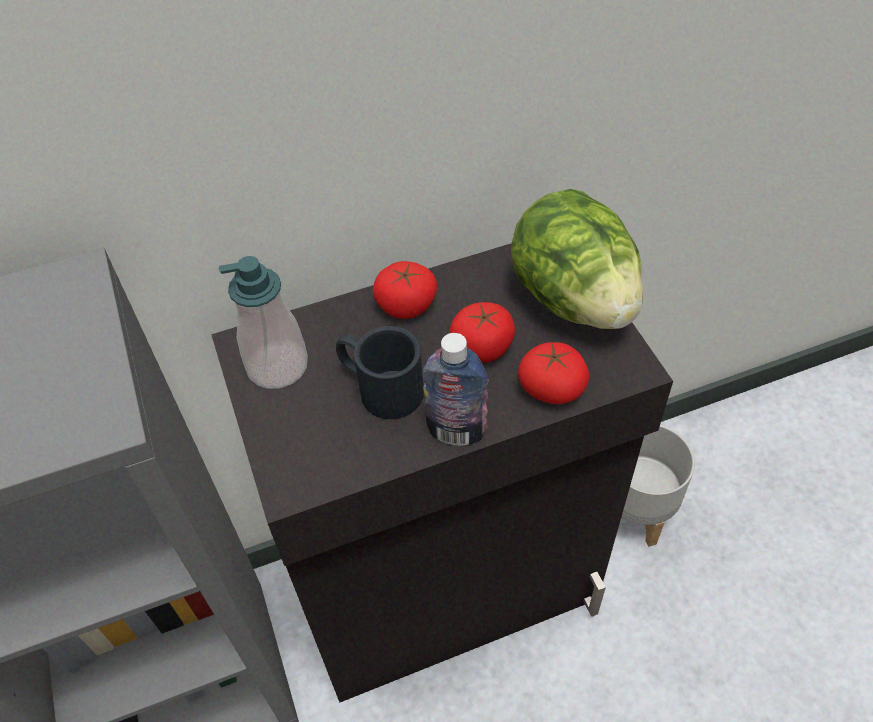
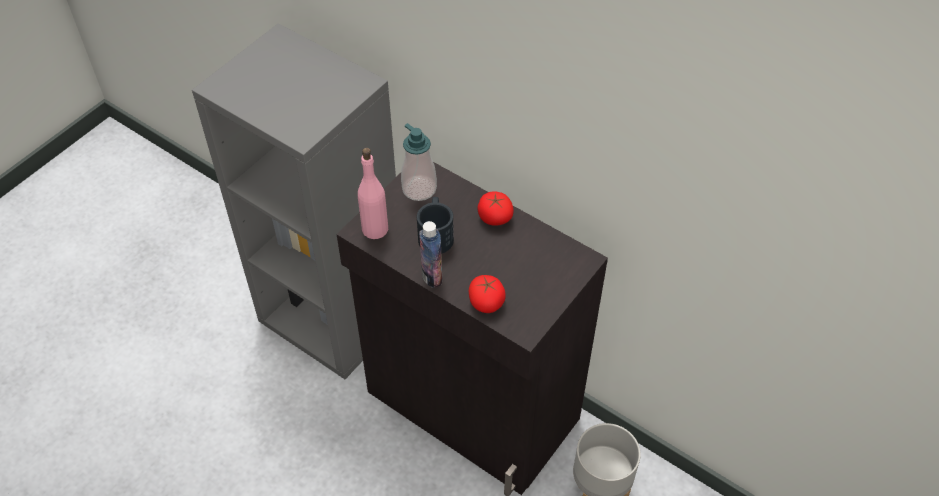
camera: 55 degrees right, 0 degrees up
tomato [449,302,515,363] -> none
lettuce [510,189,643,329] -> none
none -> pink bottle [358,148,388,239]

